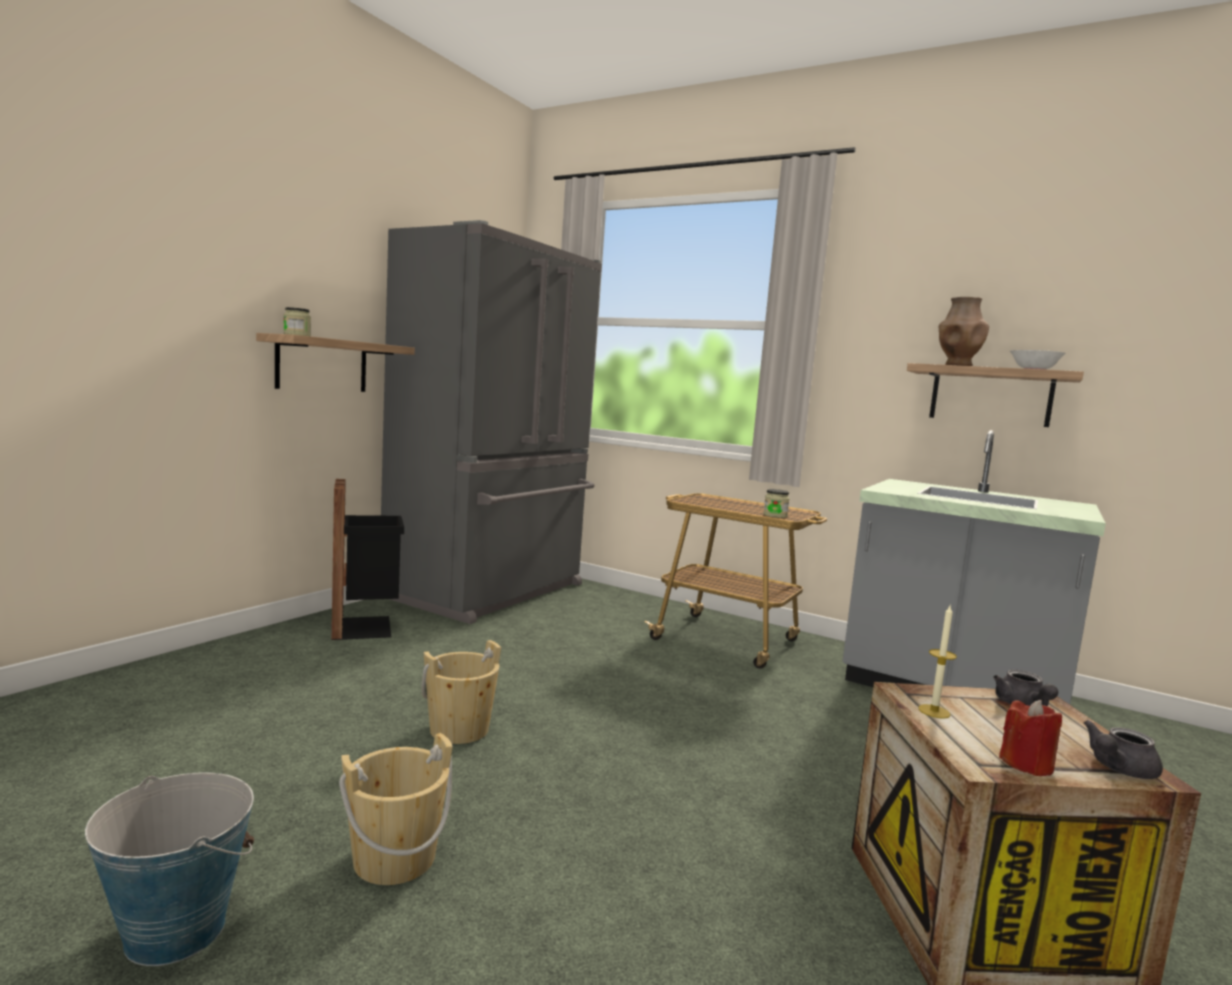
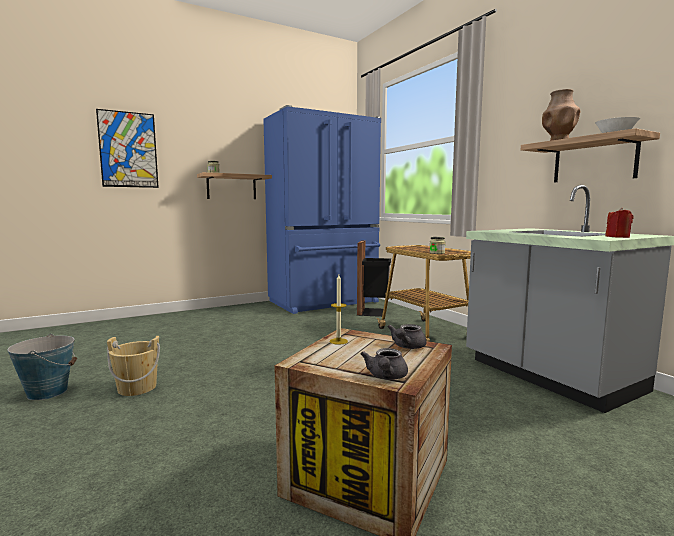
camera: 30 degrees right, 0 degrees up
black trash can [331,479,404,640] -> black trash can moved to [357,240,391,317]
grey fridge [381,220,602,624] -> blue fridge [263,105,381,314]
beige bucket [421,640,501,744] -> none
red candle [999,700,1062,776] -> red candle moved to [605,207,634,238]
grey teapot [1084,720,1163,779] -> grey teapot turned 75 degrees counterclockwise [361,348,408,380]
none -> picture [96,109,159,188]

